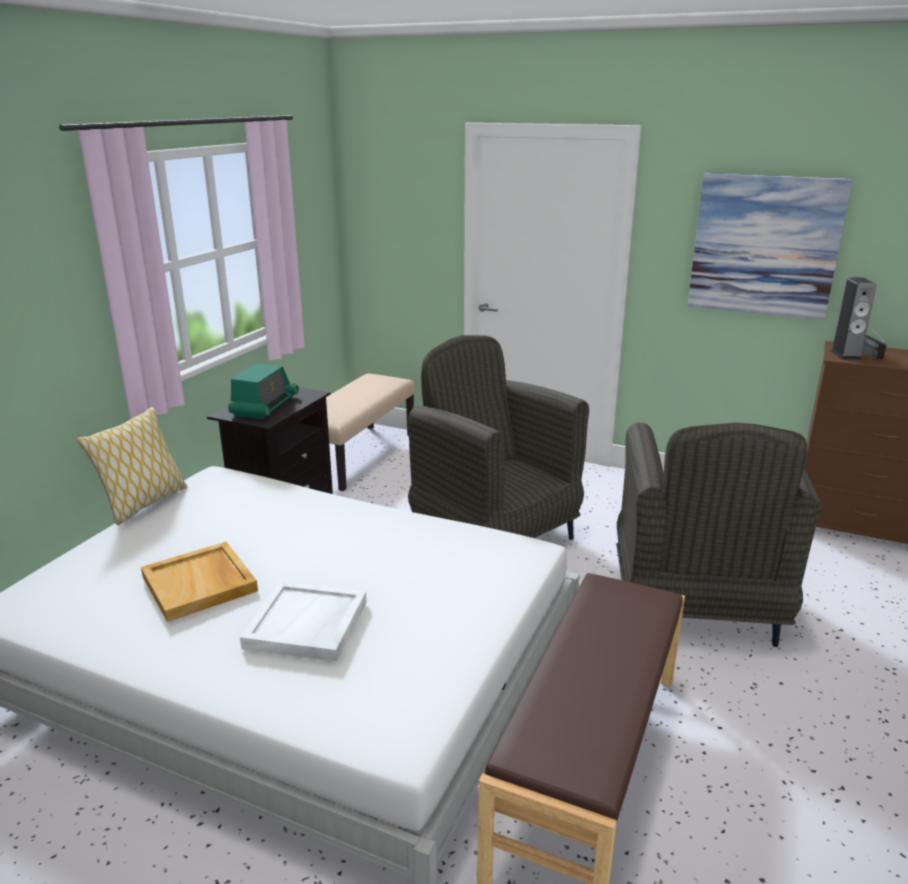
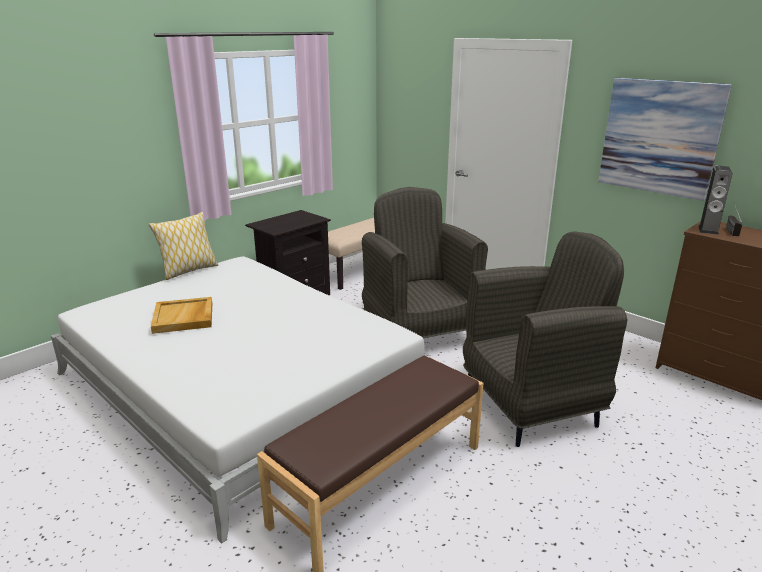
camera: 20 degrees right, 0 degrees up
radio [228,363,299,419] -> none
white tray [240,581,367,662] -> none
grey armchair [616,422,822,647] -> grey armchair turned 135 degrees counterclockwise [463,231,627,447]

